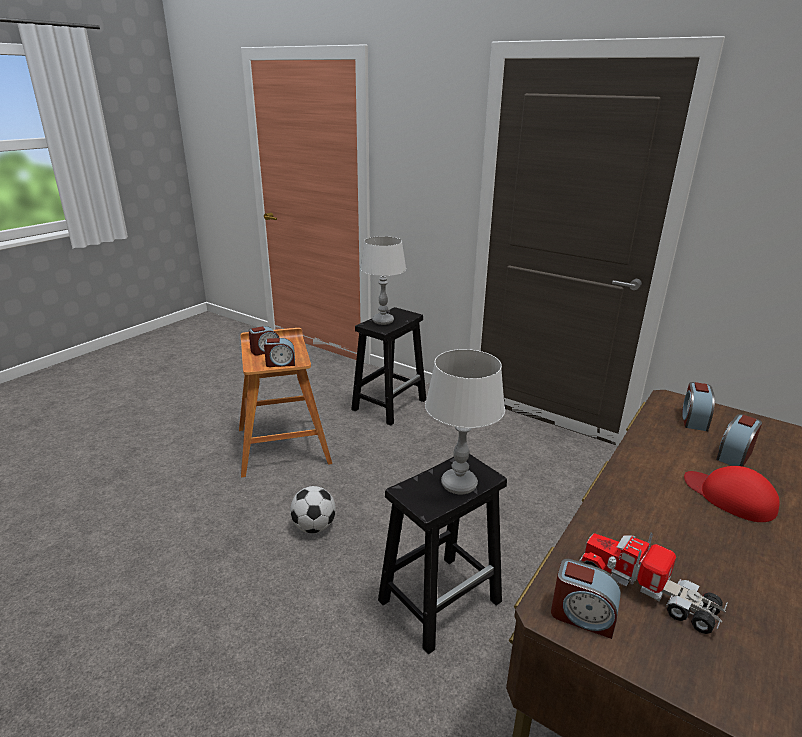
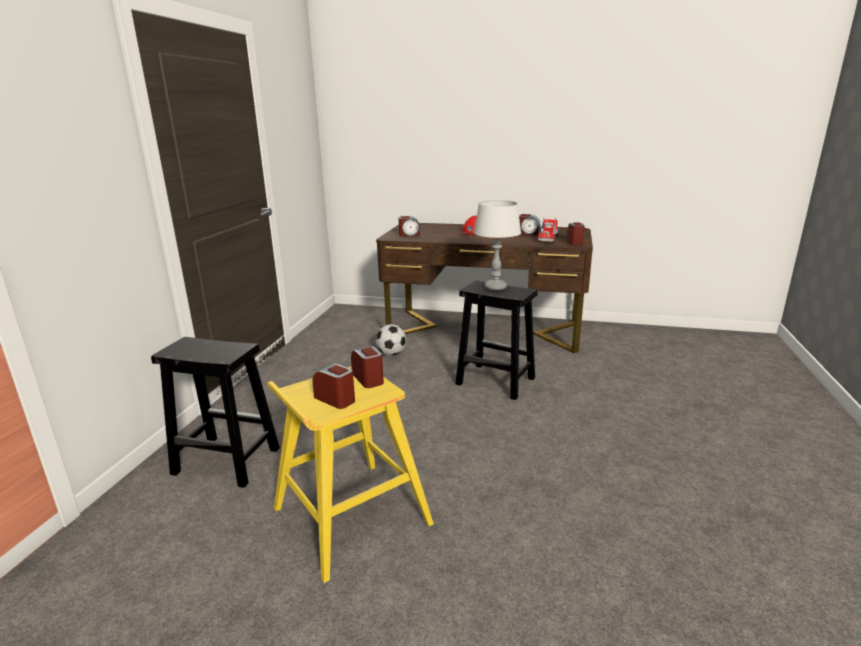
camera: 110 degrees left, 5 degrees down
brown stool [239,328,332,478] -> yellow stool [267,366,434,583]
football [290,486,336,533] -> football moved to [376,324,406,356]
grey table lamp [360,236,406,325] -> none
alarm clock [716,414,762,467] -> alarm clock moved to [519,214,540,235]

